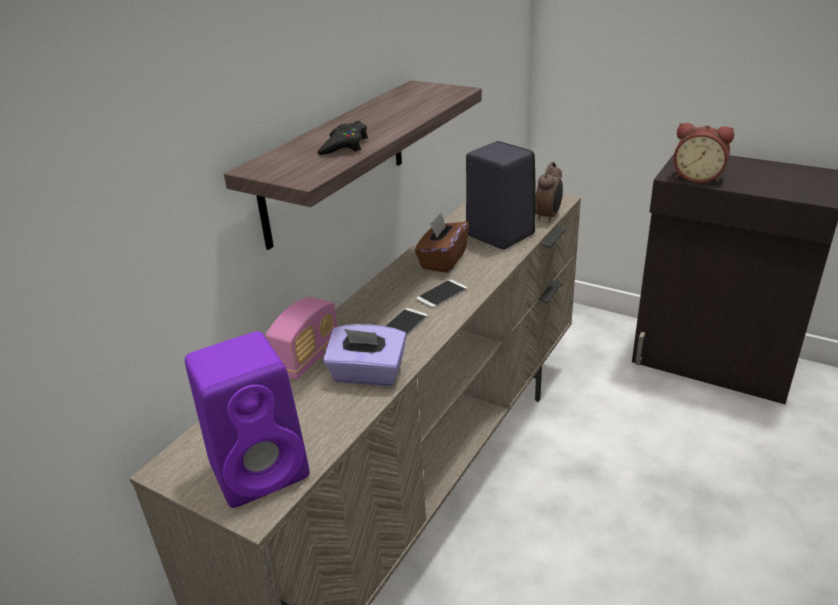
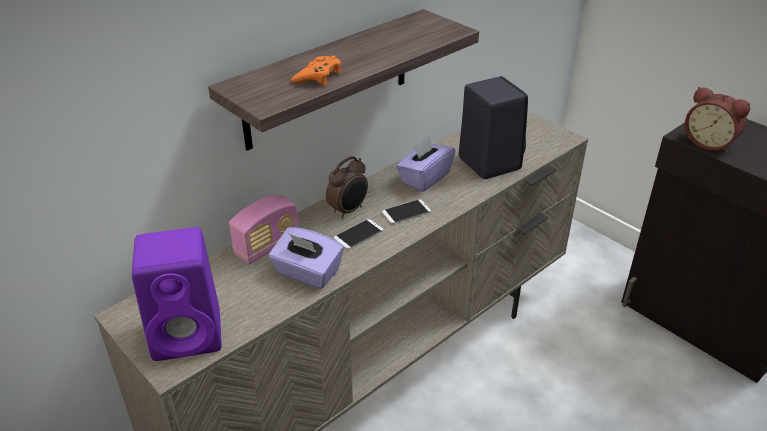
camera: 15 degrees right, 5 degrees up
black game controller [317,120,368,155] -> orange game controller [290,56,341,85]
brown tissue box [415,213,469,273] -> purple tissue box [396,135,455,192]
alarm clock [536,162,563,223] -> alarm clock moved to [326,156,368,219]

